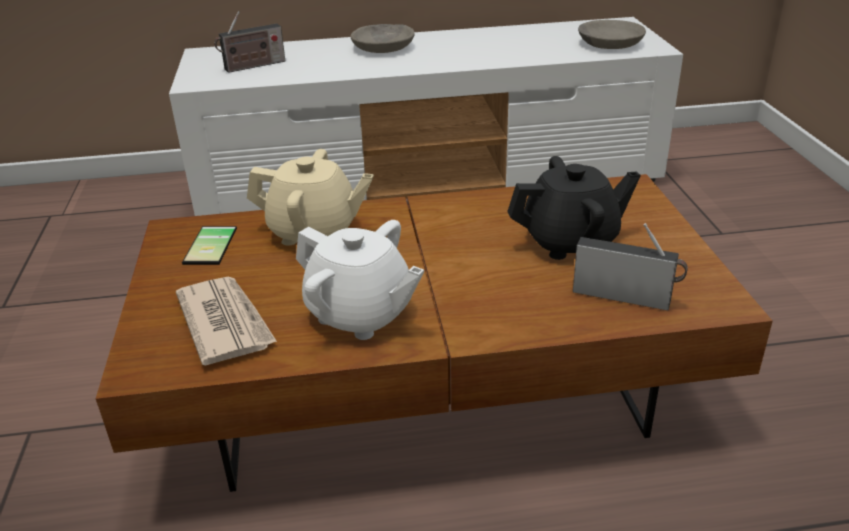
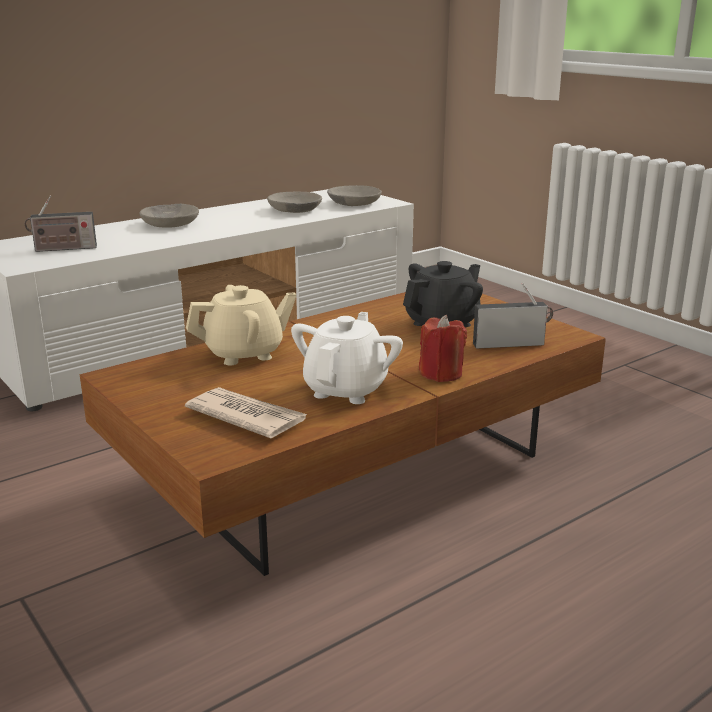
camera: 30 degrees left, 10 degrees down
phone [182,226,237,265] -> none
radio [214,11,285,73] -> radio turned 45 degrees clockwise [25,196,97,252]
white teapot [296,220,424,340] -> white teapot turned 75 degrees counterclockwise [291,312,403,404]
none -> grey bowl [267,192,322,213]
none -> red candle [419,315,467,382]

